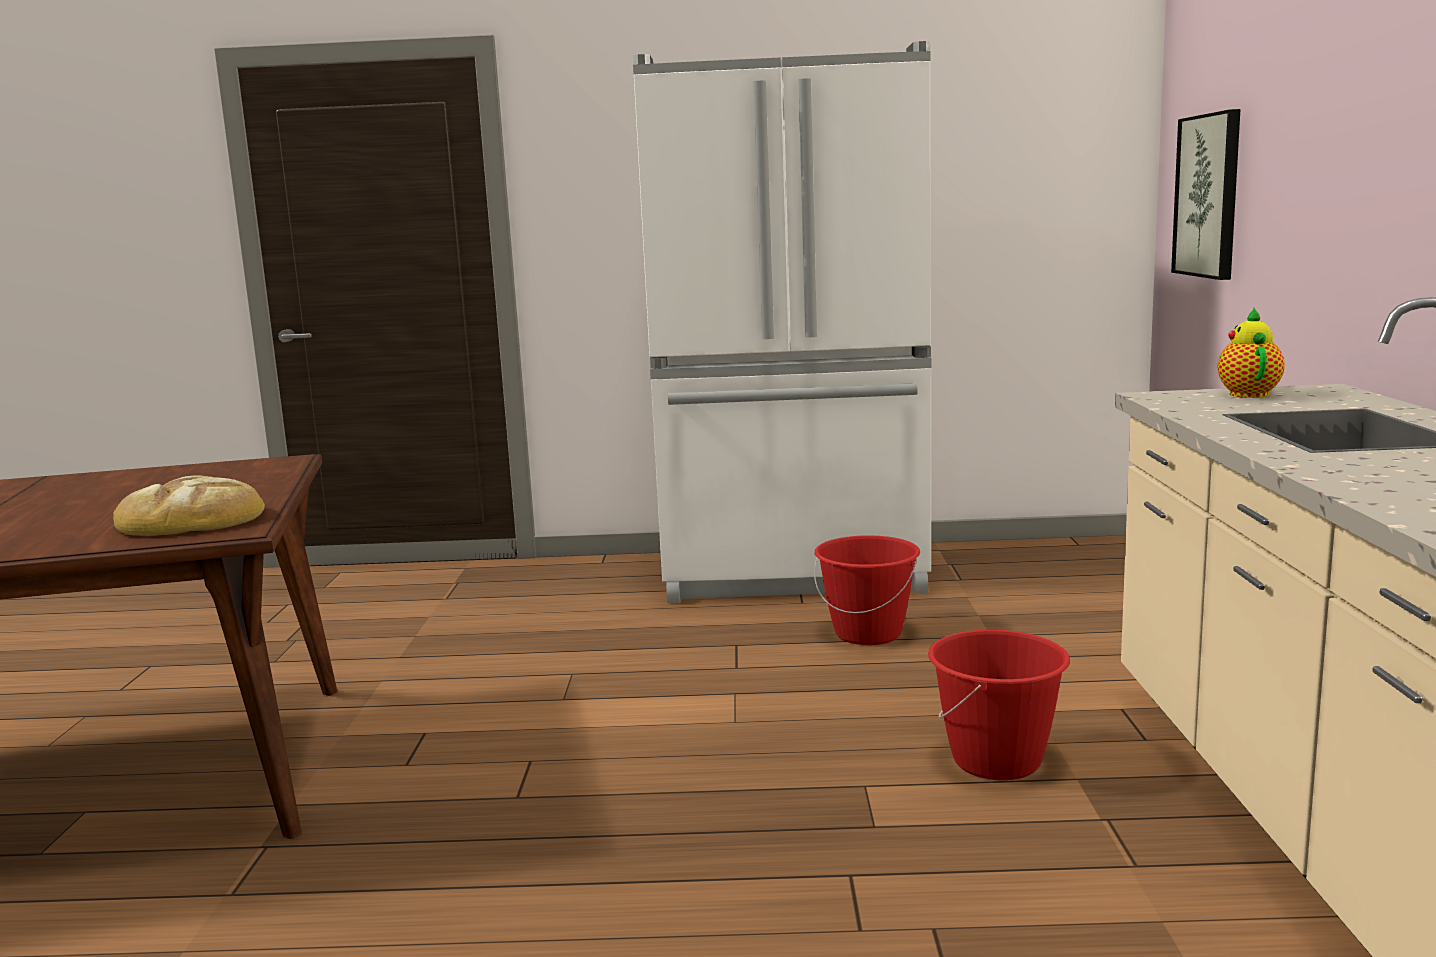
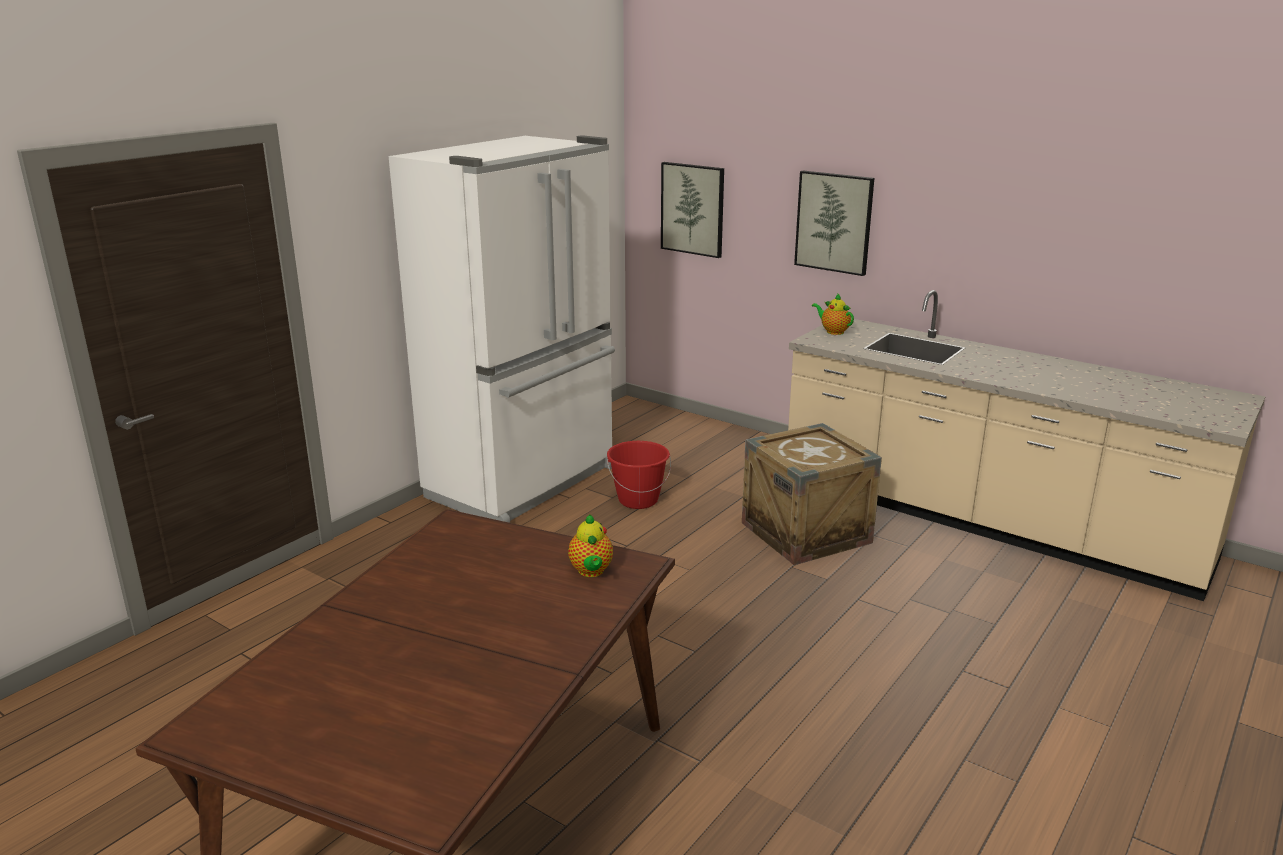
camera: 55 degrees left, 10 degrees up
bread [113,475,265,536] -> teapot [568,514,613,577]
red bucket [928,630,1070,780] -> crate [742,423,882,565]
none -> picture [794,171,874,276]

